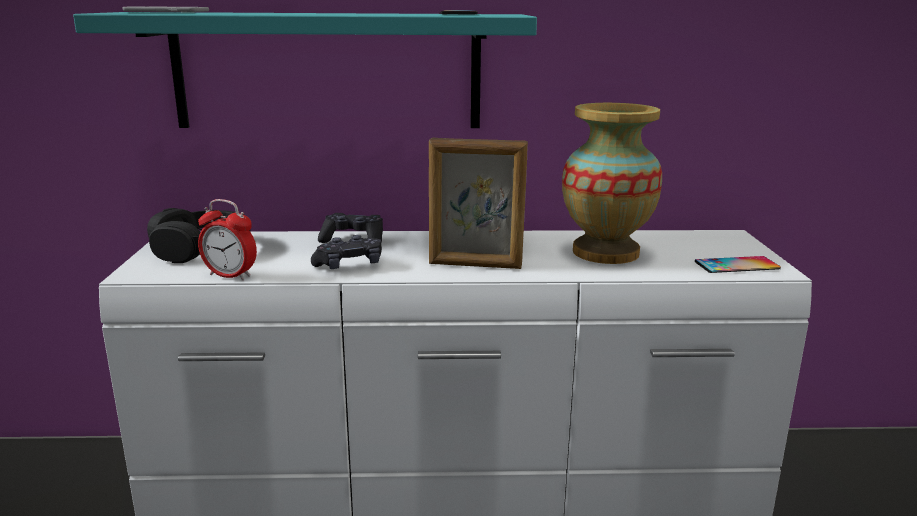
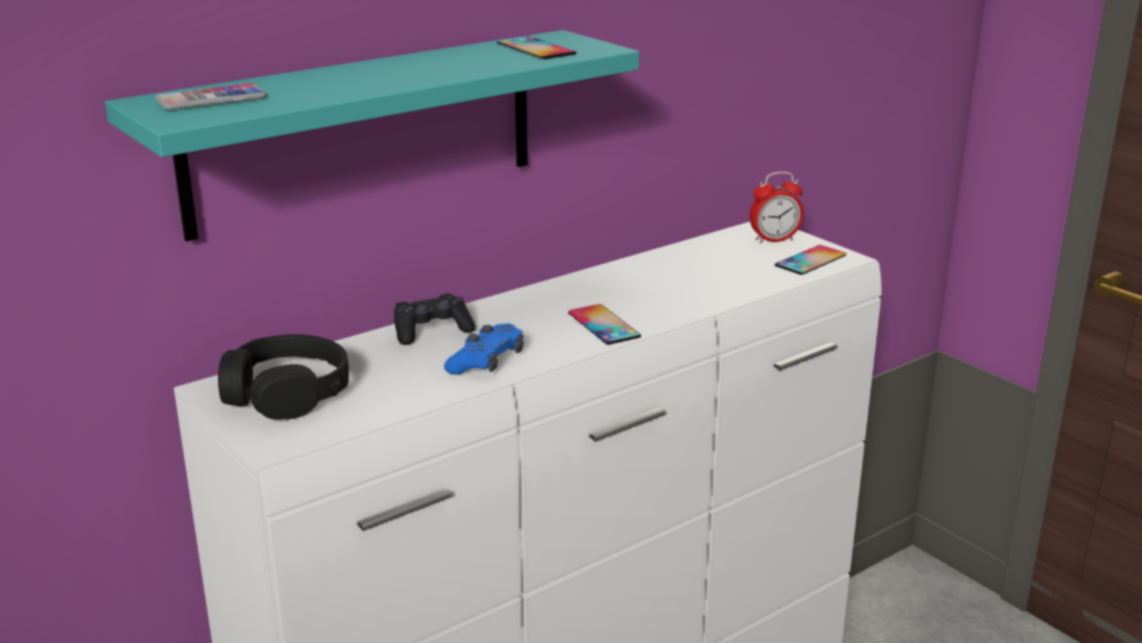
camera: 35 degrees left, 5 degrees up
alarm clock [198,199,257,280] -> alarm clock moved to [750,172,804,244]
black game controller [311,235,382,269] -> blue game controller [444,323,524,375]
picture frame [429,138,528,269] -> phone [568,304,641,345]
vase [562,103,662,264] -> none

